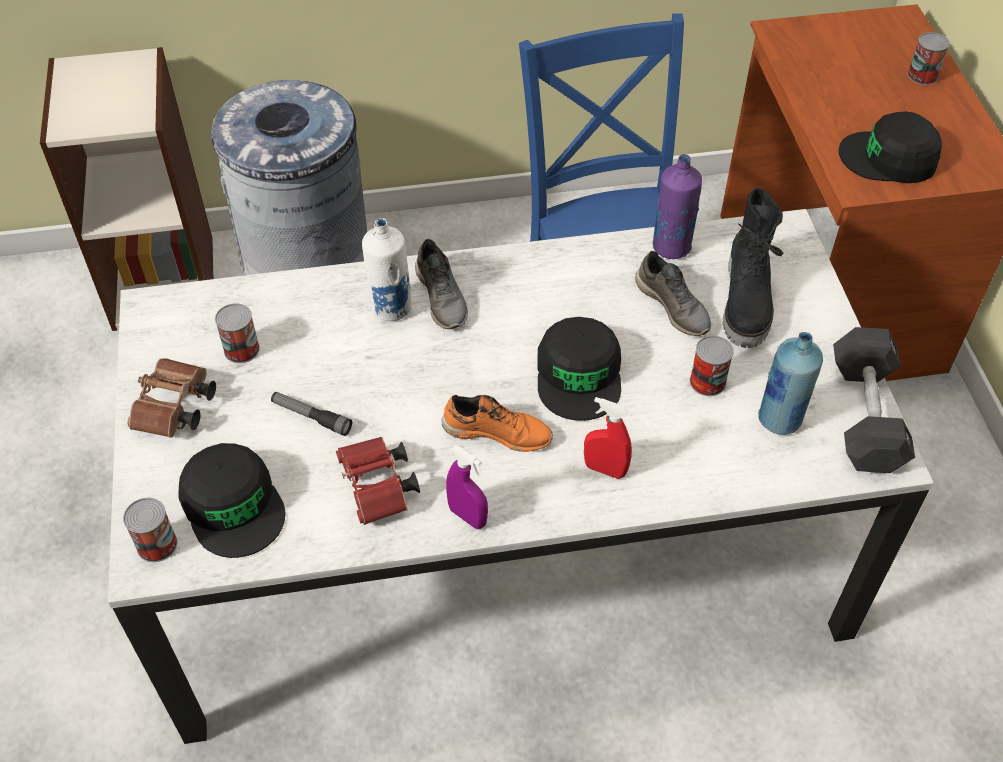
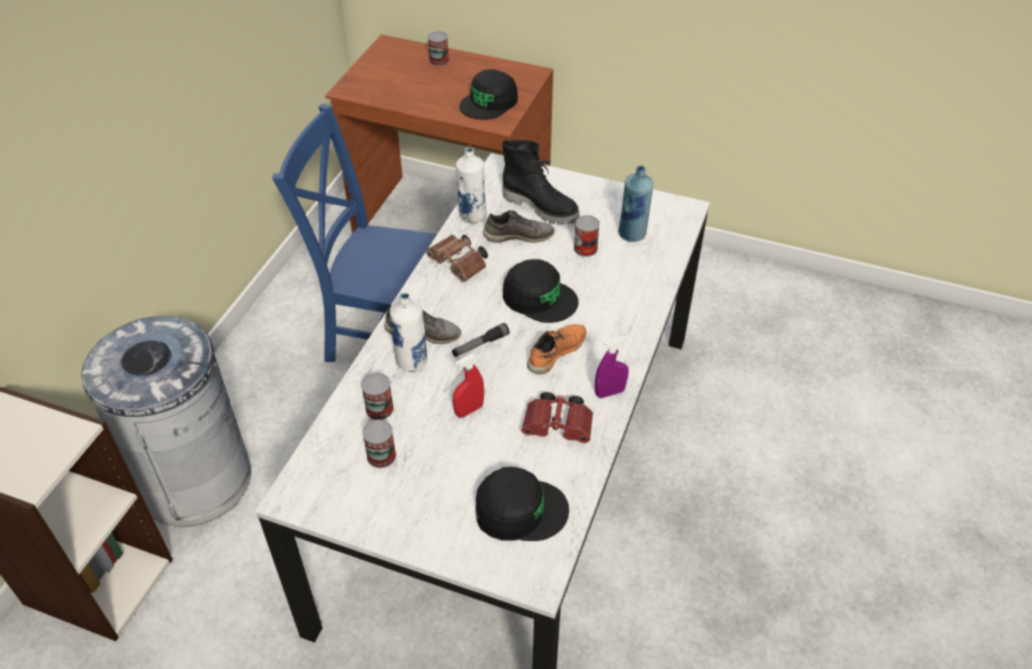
camera: 60 degrees left, 5 degrees down
can [123,498,177,562] -> can moved to [361,373,394,420]
brown binoculars [127,358,216,438] -> brown binoculars moved to [426,235,488,282]
flashlight [271,392,352,436] -> flashlight moved to [452,323,510,357]
red spray bottle [584,397,632,479] -> red spray bottle moved to [453,353,484,418]
purple bottle [653,154,702,259] -> white bottle [456,147,487,223]
black dumbbell [833,327,915,473] -> none

